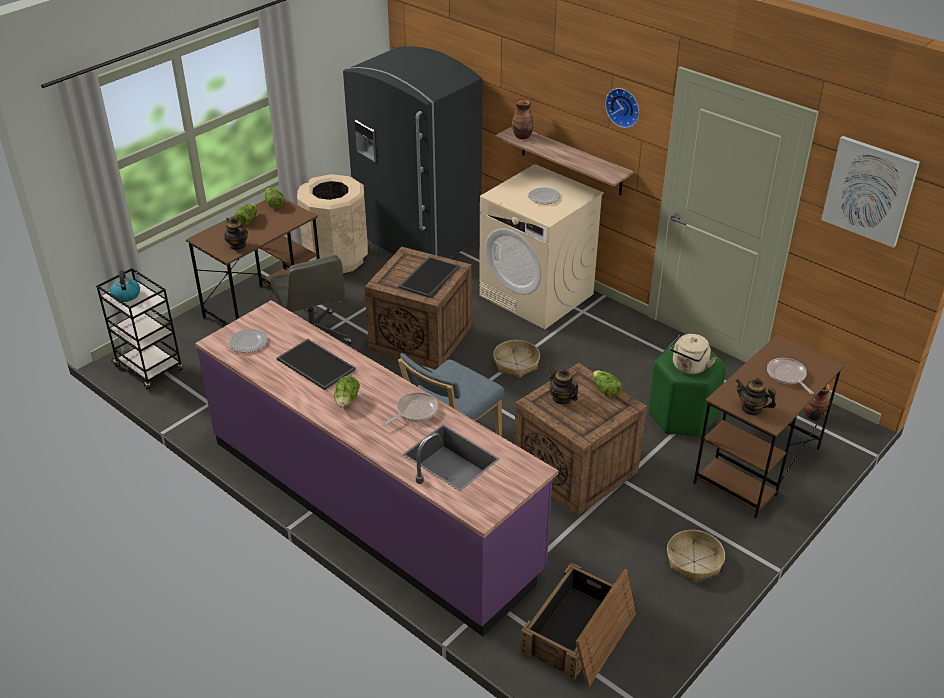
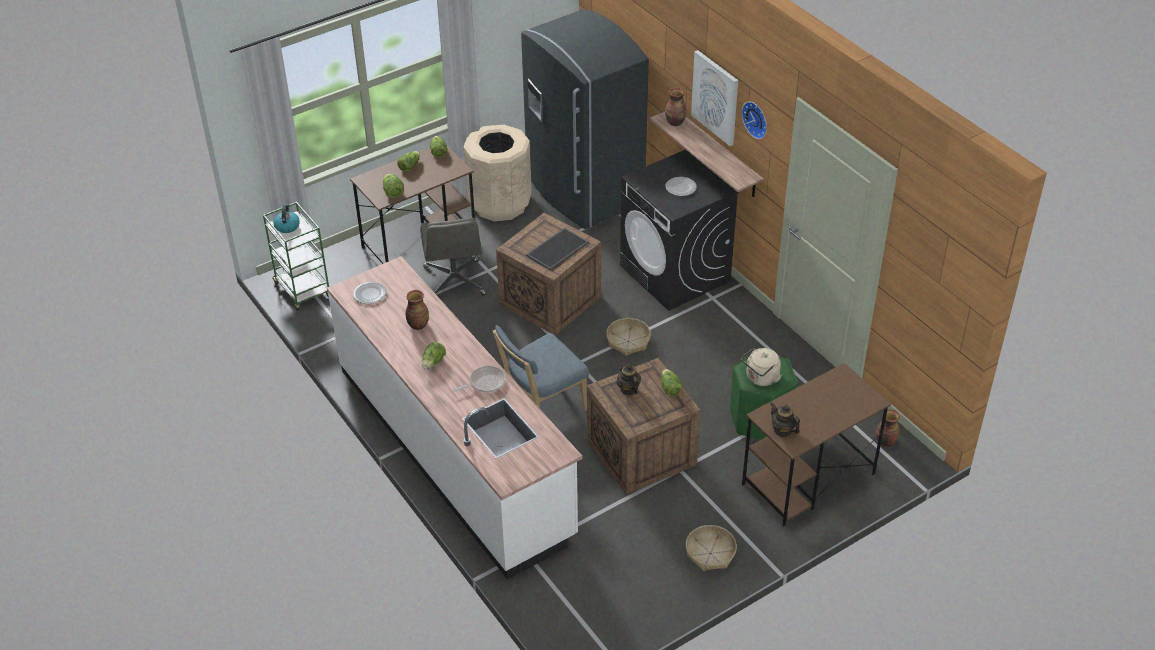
camera: 15 degrees right, 5 degrees up
black cart [96,268,183,390] -> green cart [263,202,329,311]
purple counter [195,300,558,636] -> white counter [327,256,583,580]
teapot [224,217,248,250] -> lettuce [383,174,404,198]
tray [277,339,356,390] -> vase [405,290,429,330]
beige washing machine [479,164,604,329] -> black washing machine [620,149,739,311]
crate [520,563,636,687] -> none
frying pan [767,358,813,394] -> none
picture [821,136,920,248] -> picture moved to [691,50,738,146]

